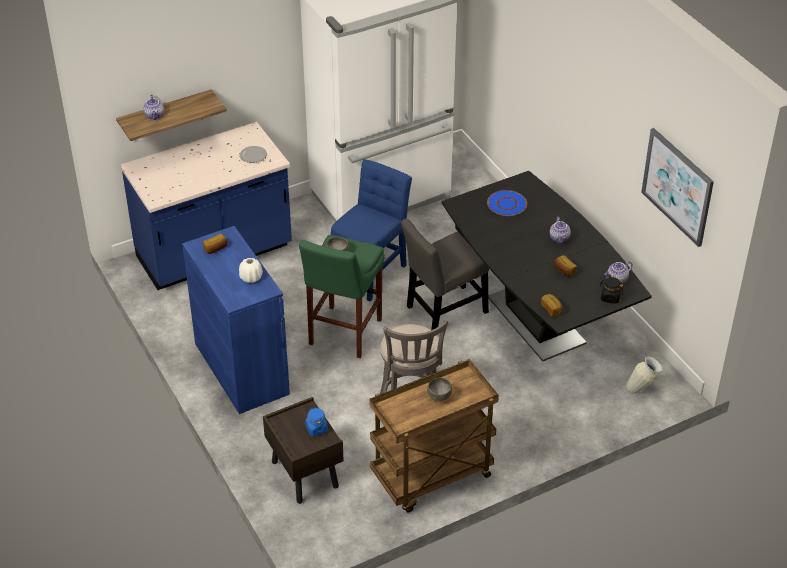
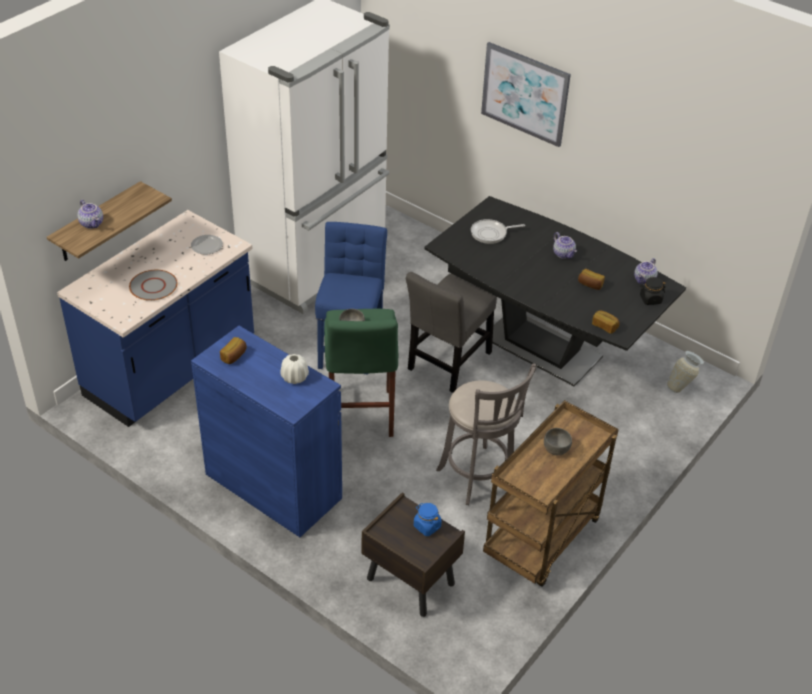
camera: 25 degrees left, 0 degrees up
blue plate [487,190,527,216] -> frying pan [471,219,525,244]
picture [641,128,714,247] -> picture moved to [481,42,571,147]
none -> grey plate [129,270,178,301]

